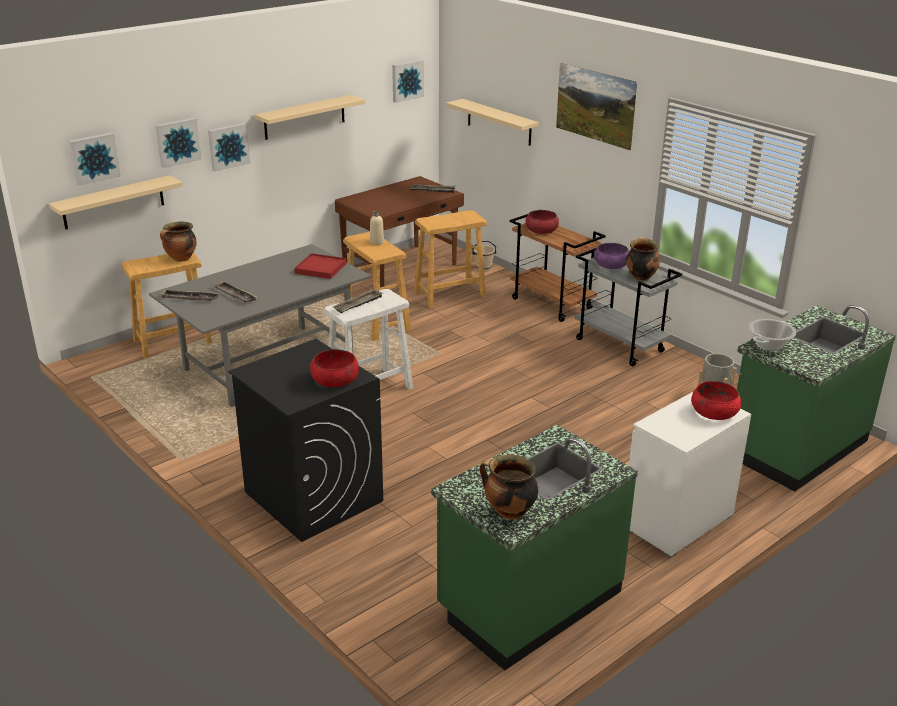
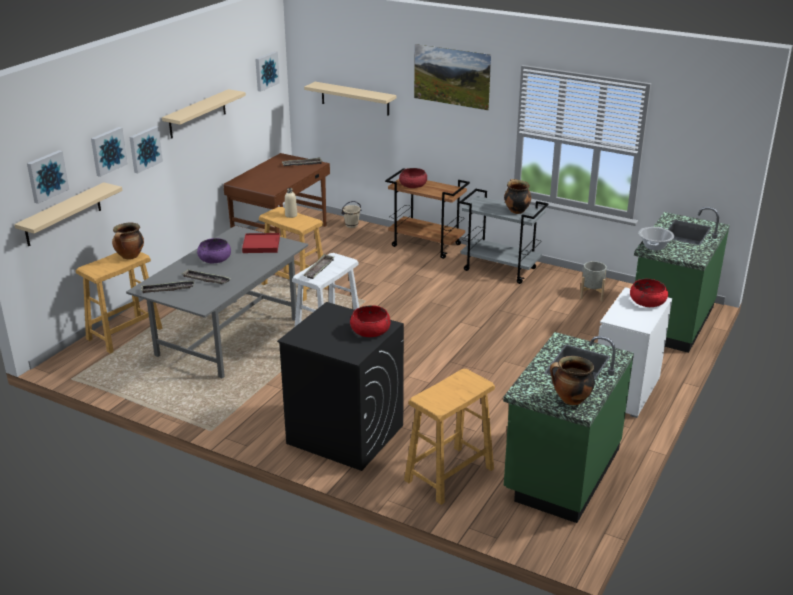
camera: 20 degrees left, 0 degrees up
beige stool [414,210,487,308] -> beige stool moved to [404,369,495,505]
purple bowl [594,243,629,269] -> purple bowl moved to [197,238,231,263]

